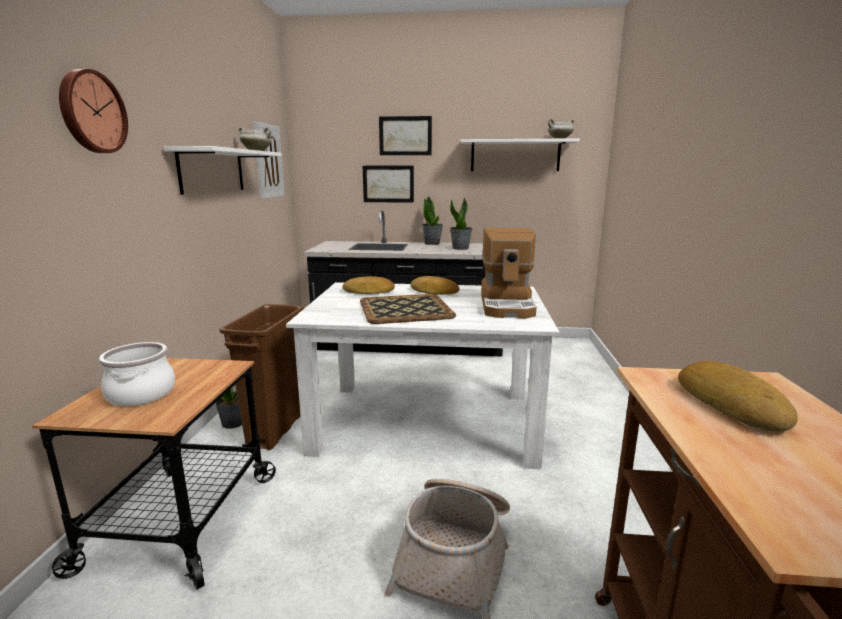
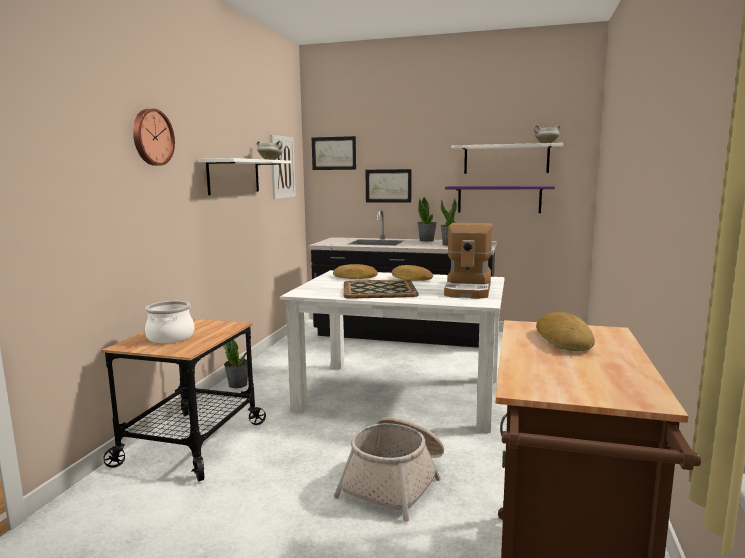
camera: 10 degrees right, 5 degrees down
brown trash can [219,304,304,450] -> none
picture [379,116,432,155] -> picture moved to [312,136,356,170]
none -> purple shelf [445,186,555,213]

